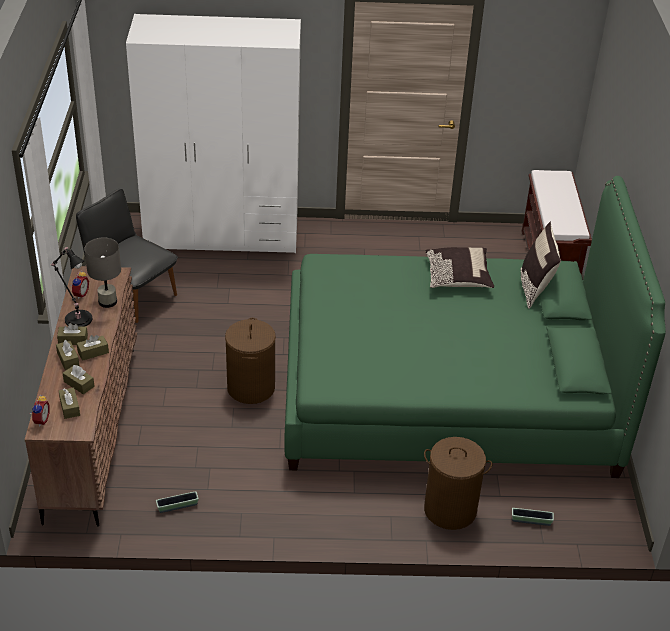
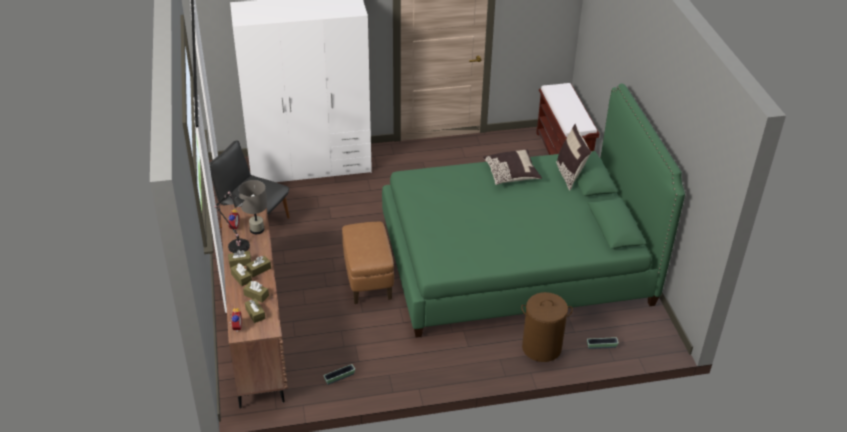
camera: 10 degrees left, 0 degrees up
brown laundry basket [225,318,276,404] -> brown ottoman [342,221,394,304]

